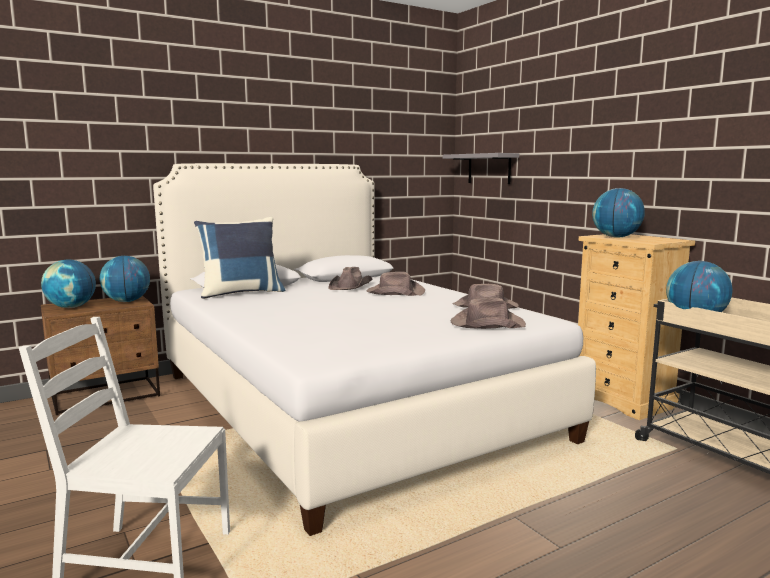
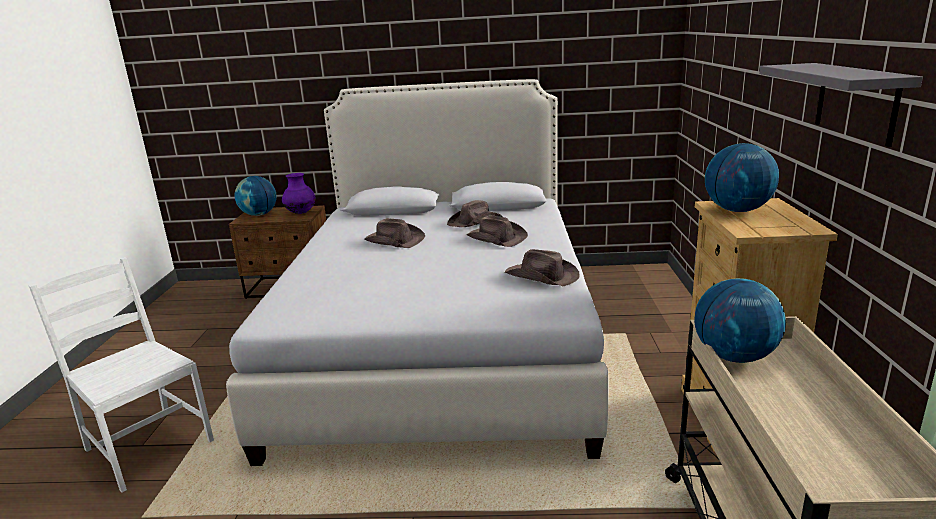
camera: 35 degrees right, 10 degrees up
globe [100,256,150,302] -> purple vase [282,173,315,214]
blue pillow [194,217,285,299] -> none
grey shelf [443,153,519,184] -> grey shelf moved to [759,63,923,147]
brown hat [451,298,526,329] -> brown hat moved to [364,218,425,248]

